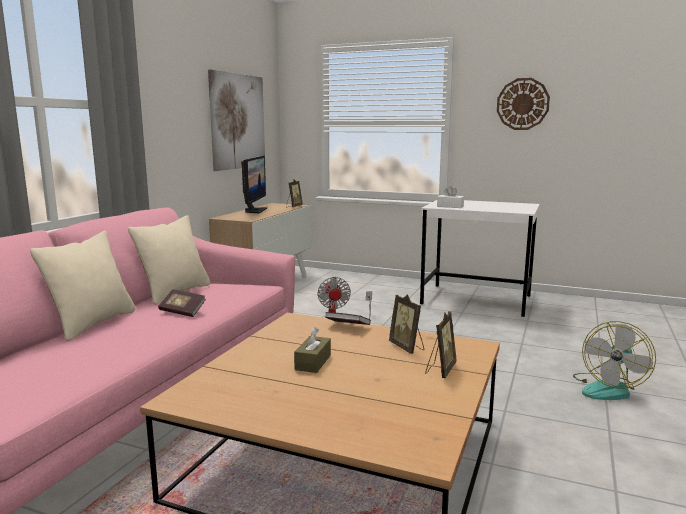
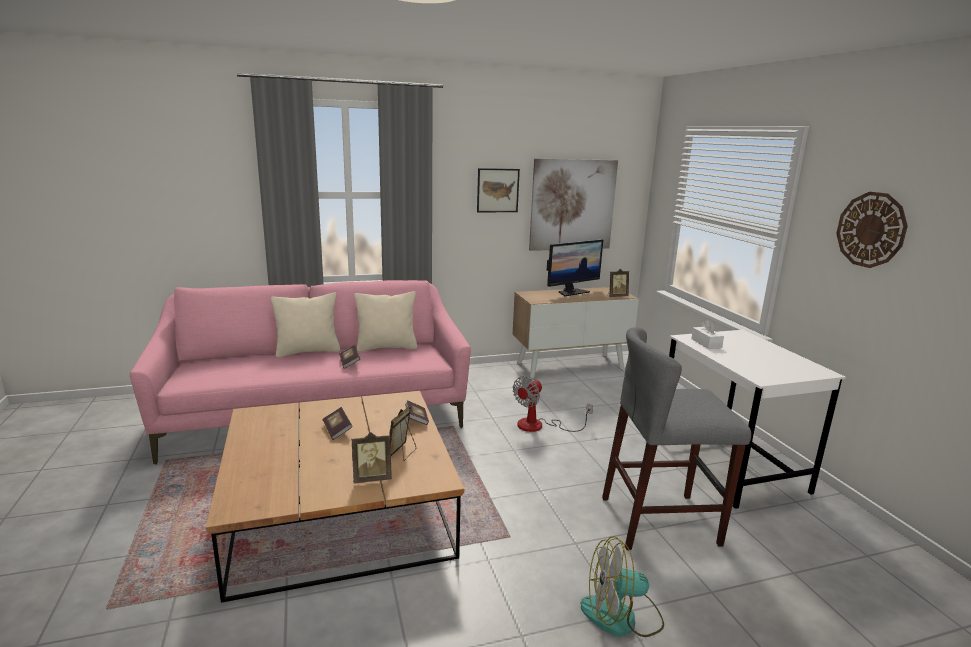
camera: 50 degrees right, 5 degrees up
brown tissue box [294,327,331,373] -> book [322,407,353,440]
none -> picture [477,168,520,213]
none -> grey stool [602,327,751,550]

